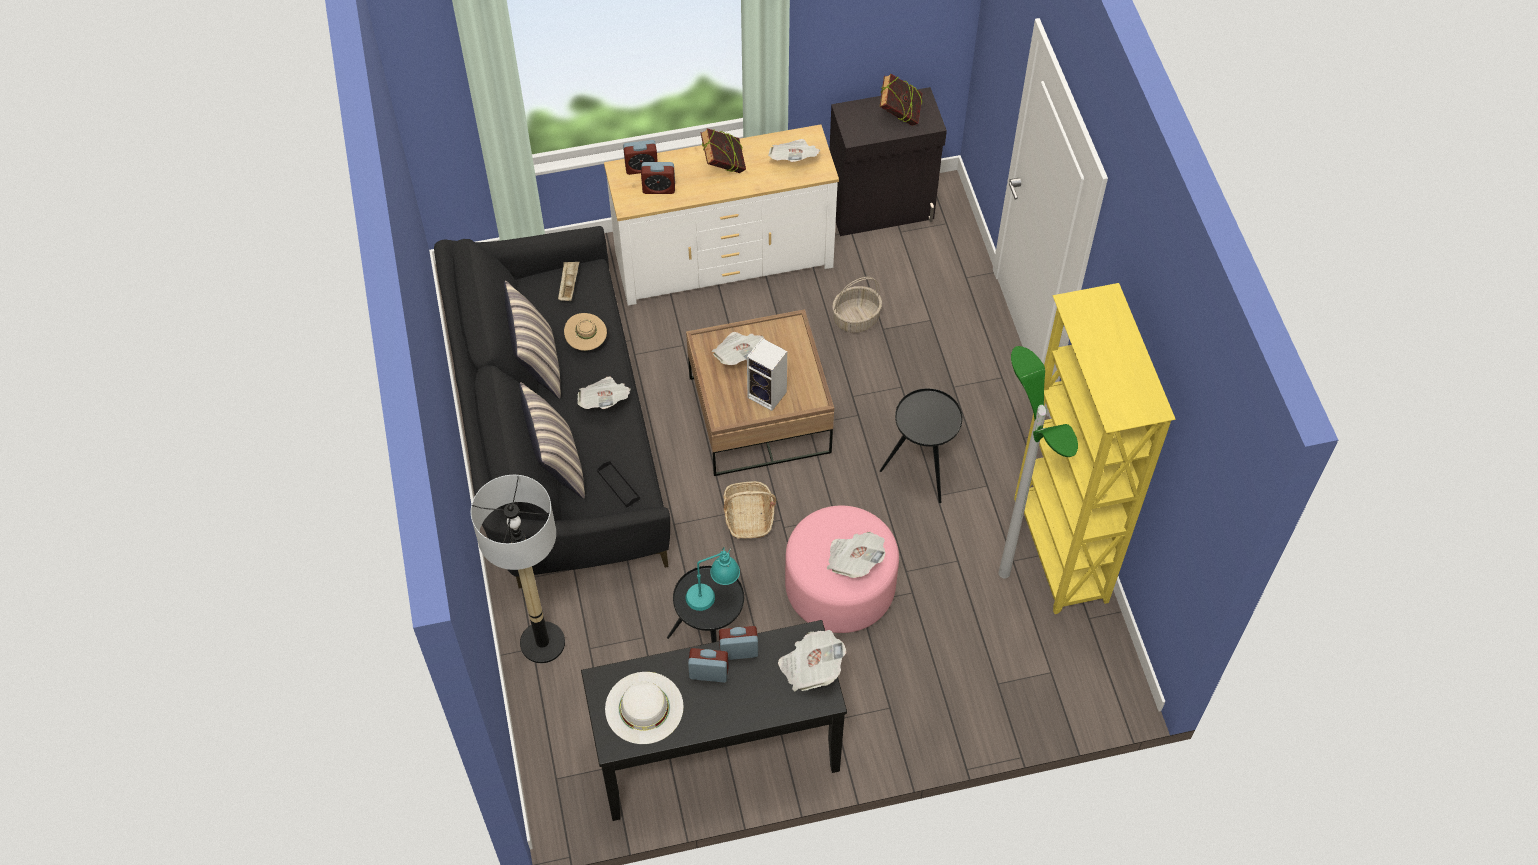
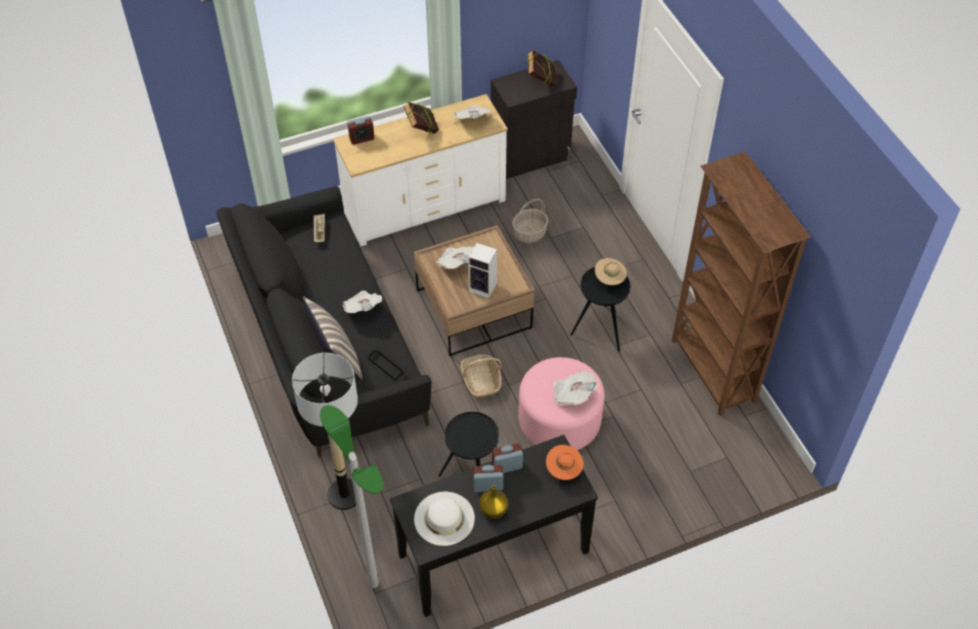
camera: 10 degrees left, 5 degrees down
pillow [504,281,561,399] -> none
beige hat [564,313,607,351] -> beige hat moved to [595,258,627,285]
alarm clock [641,162,675,194] -> none
turquoise table lamp [686,547,740,611] -> none
newspaper [778,630,846,691] -> orange hat [546,445,583,480]
floor lamp [998,346,1078,578] -> floor lamp moved to [320,405,383,588]
yellow bookcase [1014,283,1176,614] -> brown bookcase [672,151,811,416]
none -> yellow vase [479,485,508,519]

